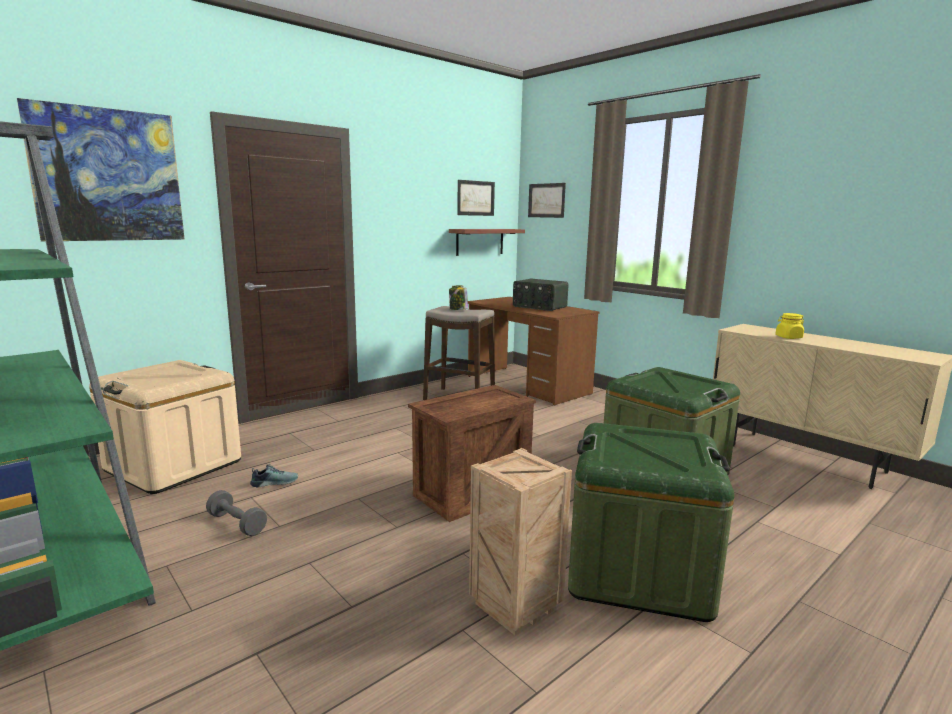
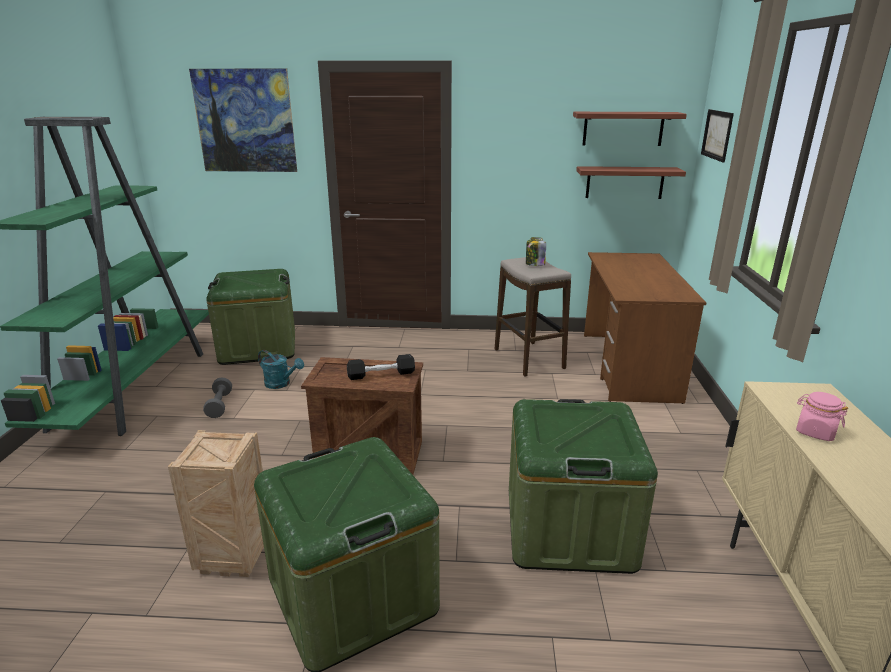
camera: 45 degrees right, 10 degrees up
beige storage box [89,360,241,494] -> green storage box [206,269,295,365]
shoe [250,464,298,488] -> turquoise watering can [258,350,304,389]
picture [457,180,495,216] -> shelf [573,112,687,146]
radio [513,279,568,311] -> none
yellow jar [775,313,804,339] -> pink jar [796,392,848,441]
none -> black dumbbell [347,354,415,380]

